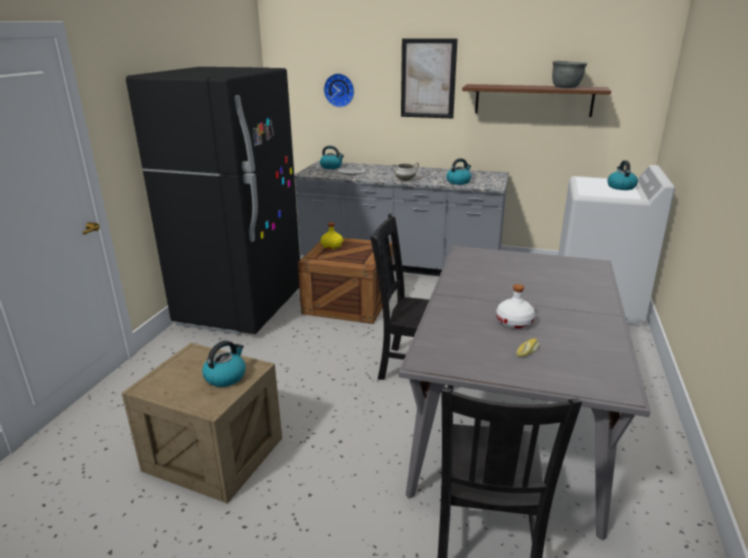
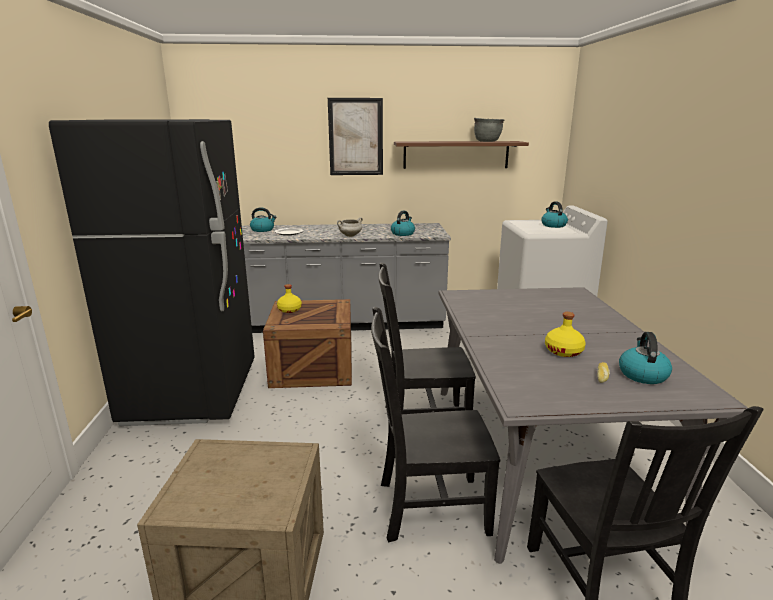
camera: 20 degrees left, 5 degrees down
kettle [202,341,246,387] -> kettle moved to [619,332,672,384]
wall clock [324,73,354,107] -> none
white bottle [496,284,535,329] -> yellow bottle [545,312,586,357]
none -> black chair [371,307,500,542]

